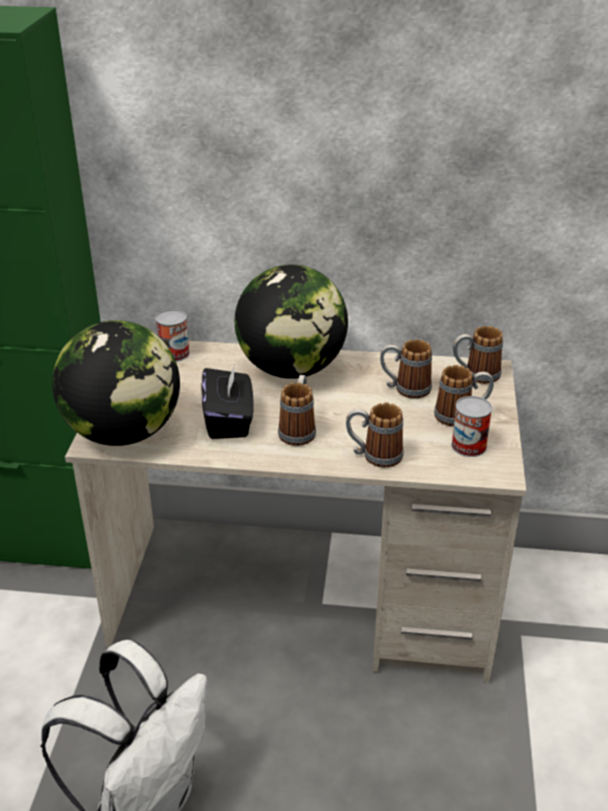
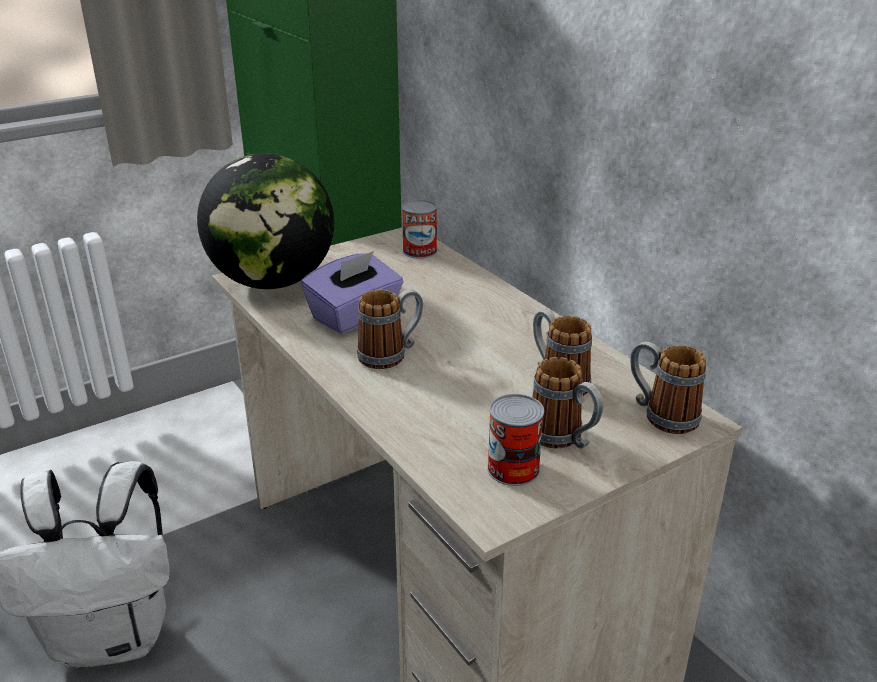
camera: 50 degrees right, 5 degrees down
black tissue box [202,364,254,439] -> purple tissue box [301,251,404,334]
globe [235,265,348,379] -> none
mug [346,403,404,468] -> none

